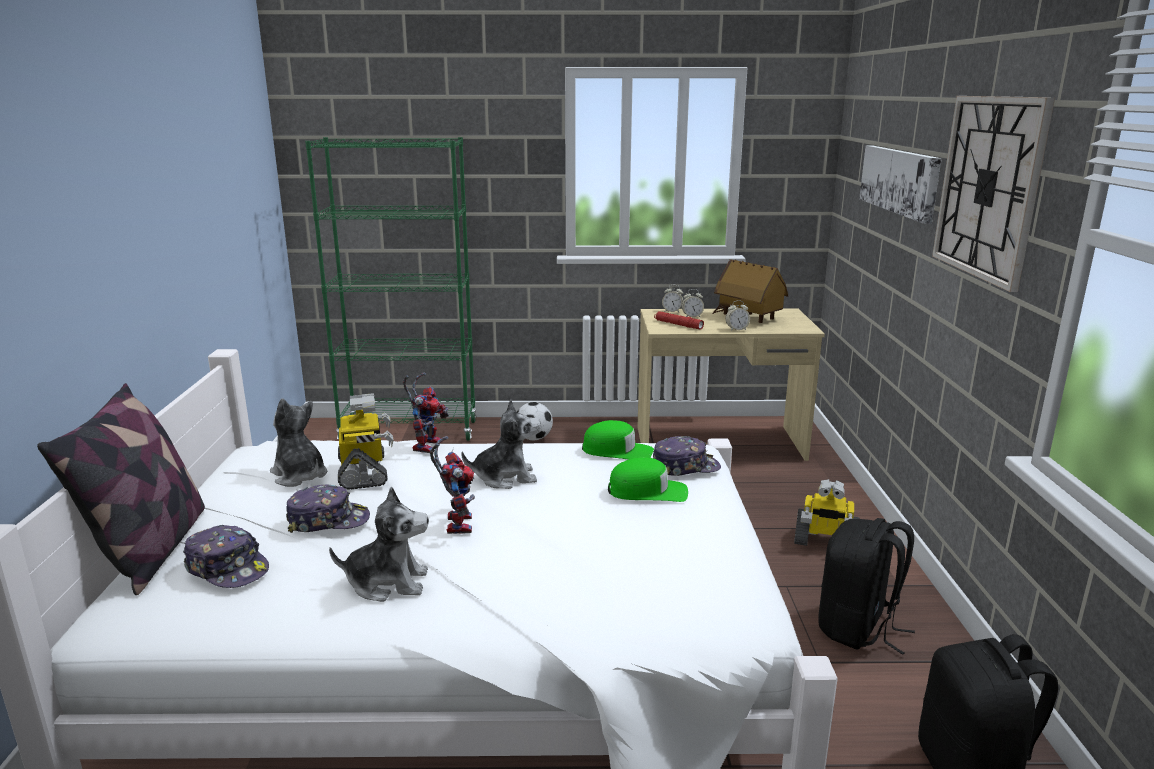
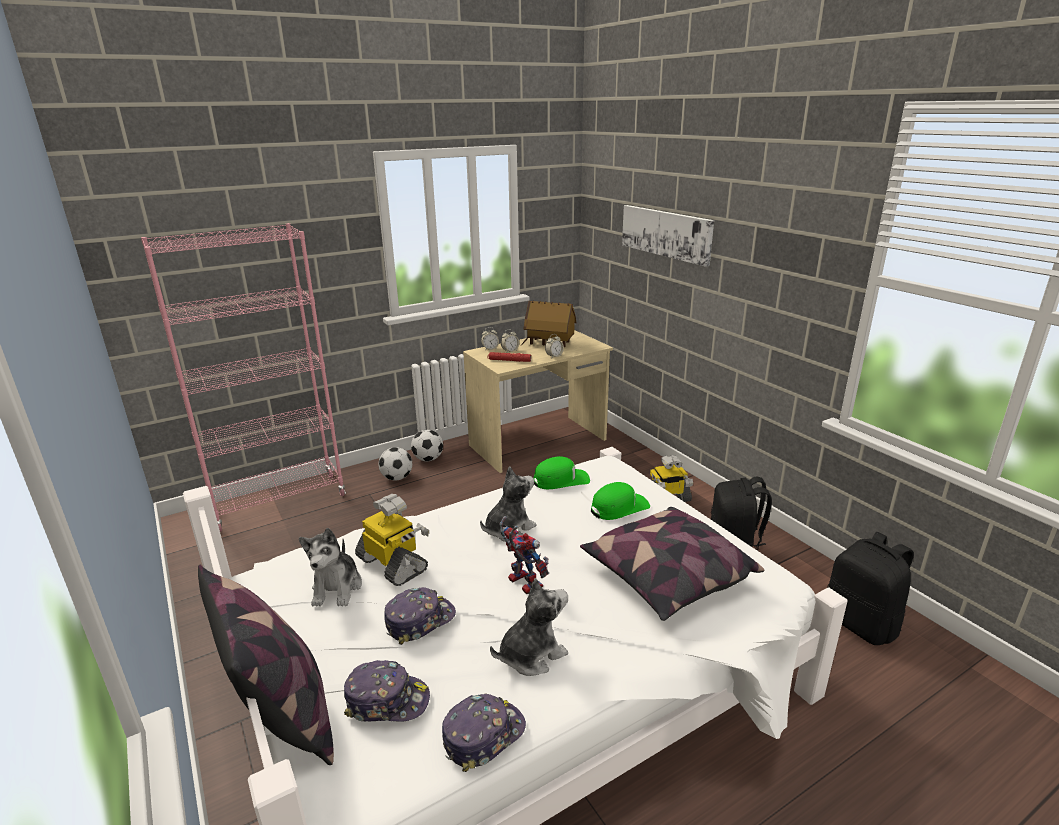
camera: 30 degrees left, 5 degrees up
plush toy [270,398,327,487] -> plush toy turned 105 degrees counterclockwise [299,528,362,607]
green bookcase [305,137,477,441] -> pink bookcase [141,223,346,532]
toy robot [403,373,449,453] -> none
cap [653,436,721,476] -> cap moved to [442,693,526,772]
wall clock [932,96,1055,292] -> none
none -> football [411,430,443,461]
none -> pillow [580,507,765,621]

